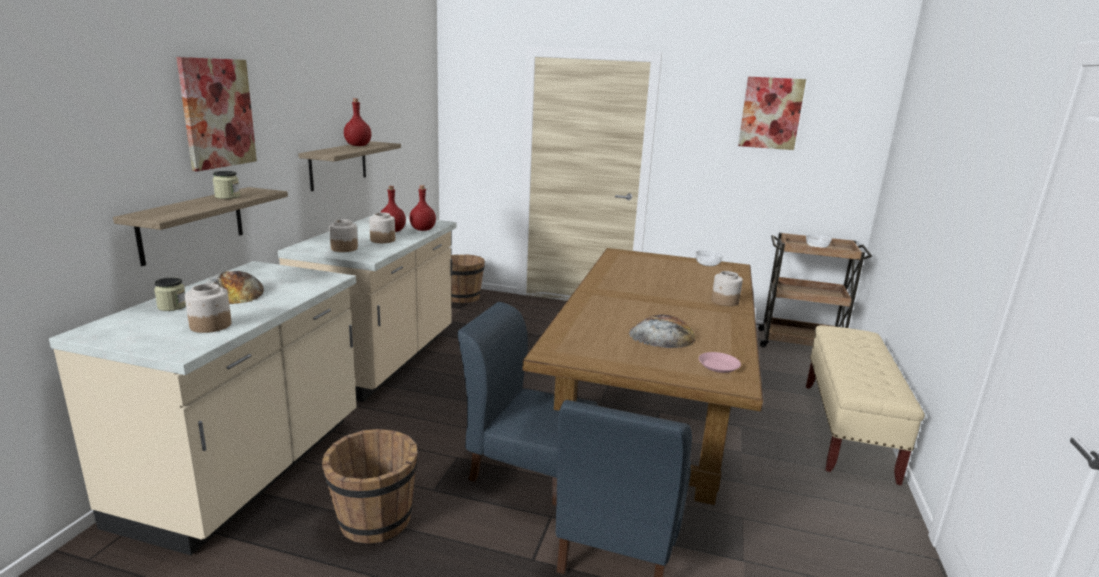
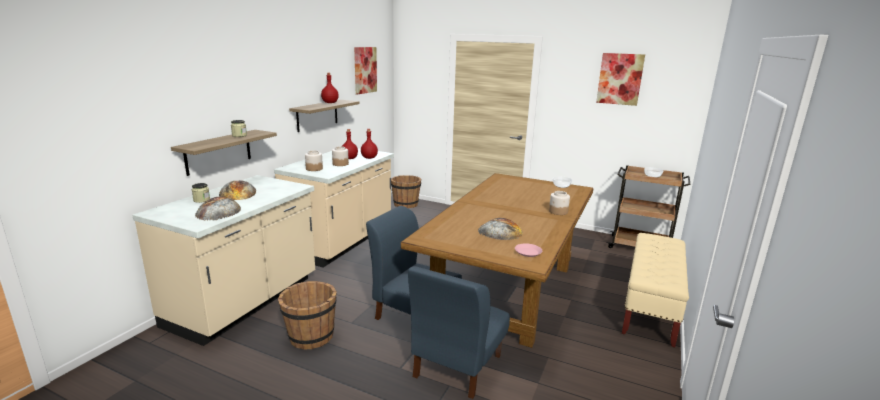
camera: 10 degrees right, 0 degrees up
picture [176,57,257,171] -> picture moved to [354,47,377,95]
jar [185,283,231,333] -> bread [195,197,241,221]

